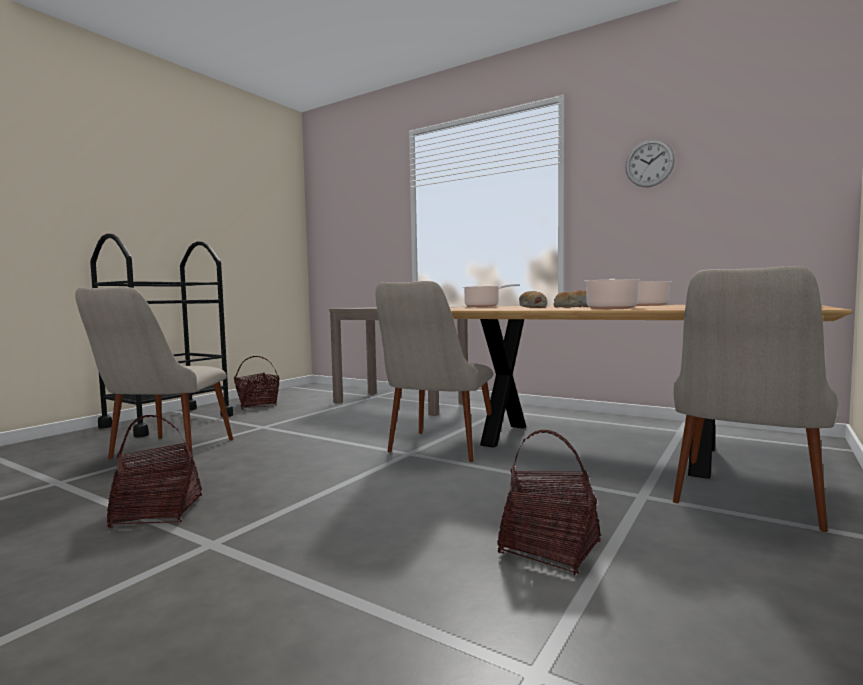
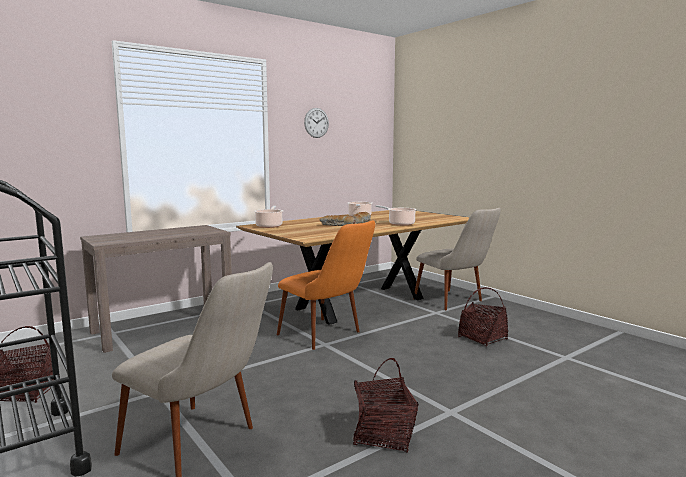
camera: 70 degrees left, 5 degrees up
beige chair [375,281,493,462] -> orange chair [277,220,375,350]

